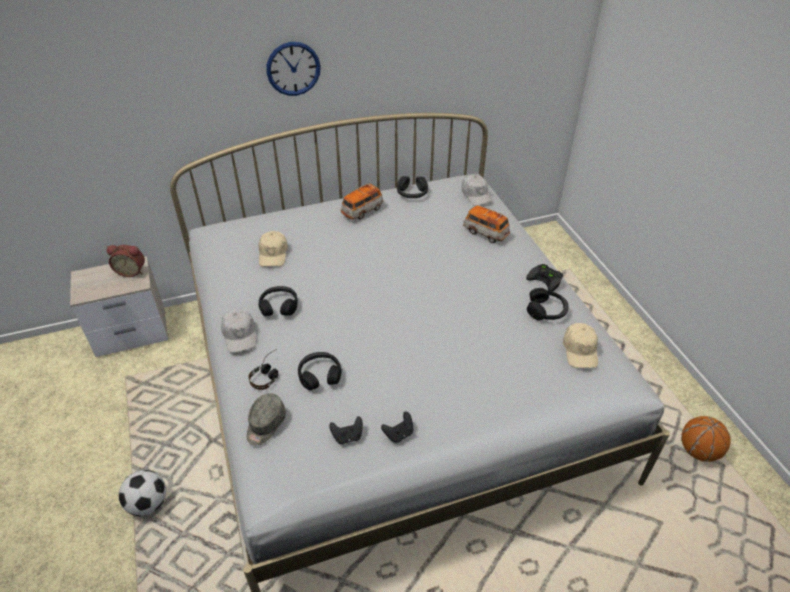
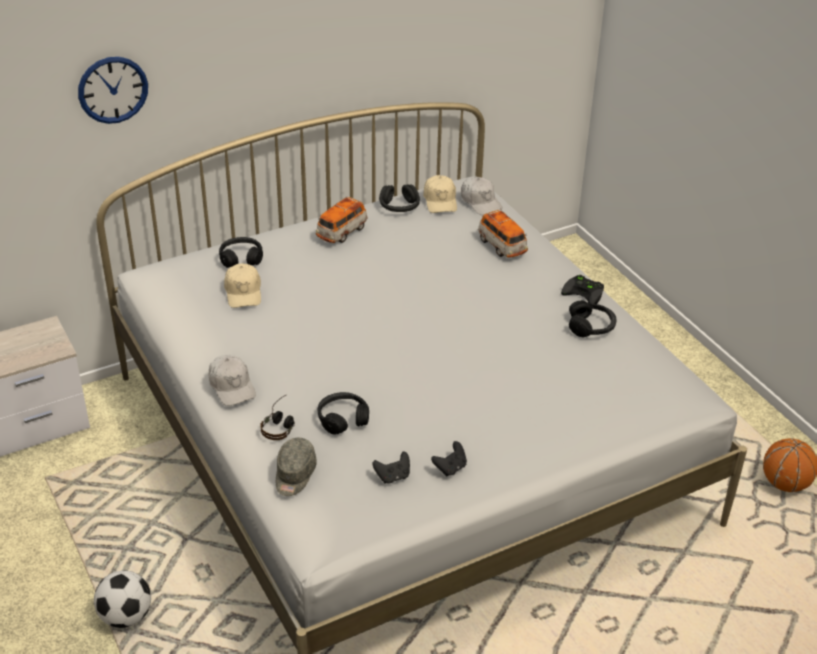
camera: 10 degrees left, 5 degrees down
alarm clock [107,245,145,277] -> none
black headphones [258,286,298,316] -> black headphones moved to [219,237,263,268]
wall clock [266,42,321,96] -> wall clock moved to [78,57,148,124]
toy car [463,205,510,243] -> toy car turned 150 degrees counterclockwise [478,209,528,258]
beige cap [563,323,598,368] -> beige cap moved to [423,175,457,213]

